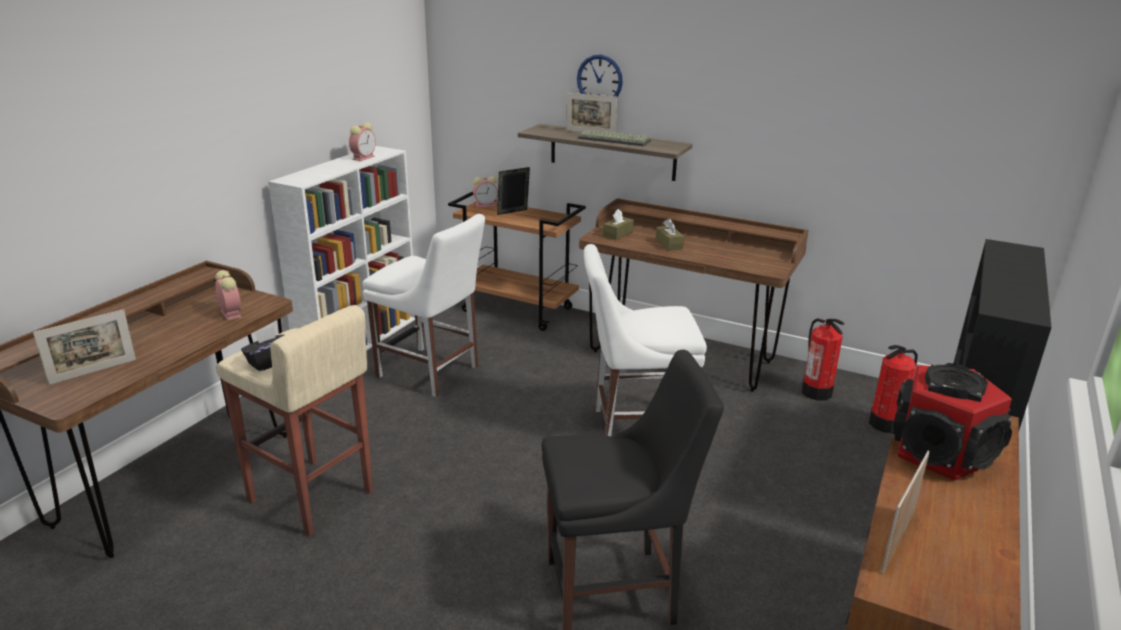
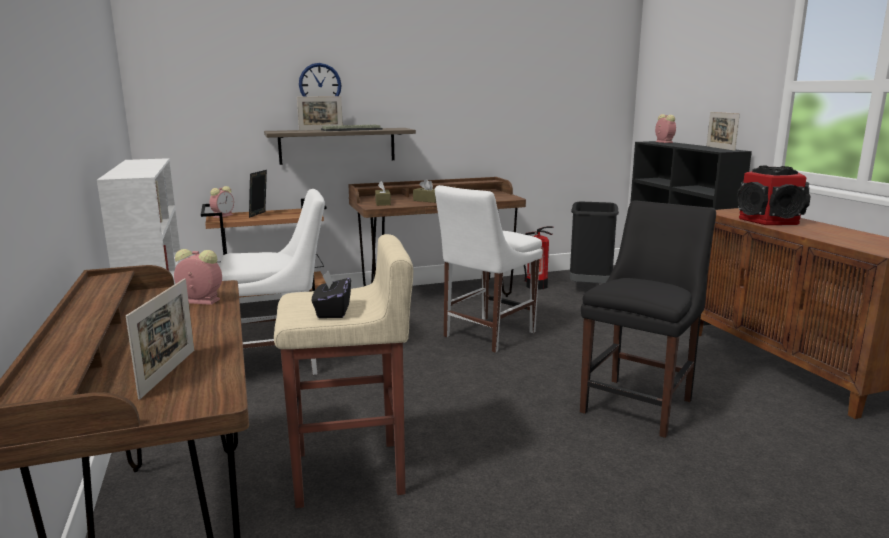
camera: 45 degrees left, 10 degrees down
alarm clock [349,123,376,161] -> alarm clock moved to [655,114,676,143]
fire extinguisher [869,345,918,433] -> black trash can [570,202,619,283]
picture frame [881,451,930,573] -> picture frame moved to [707,112,740,151]

